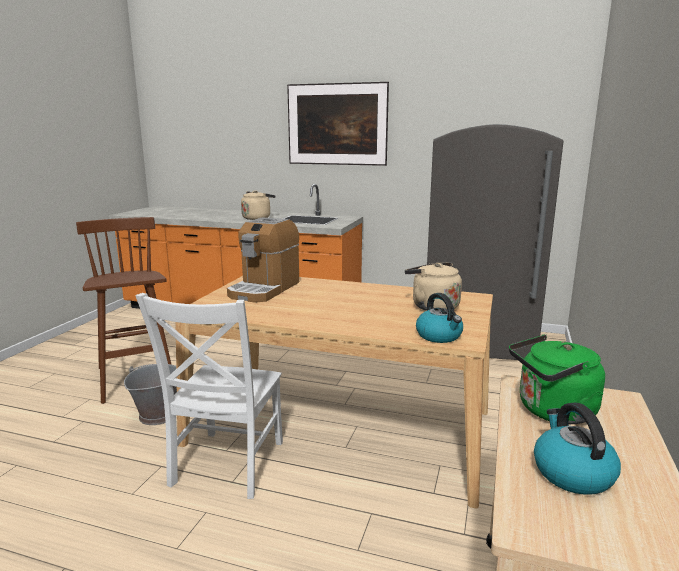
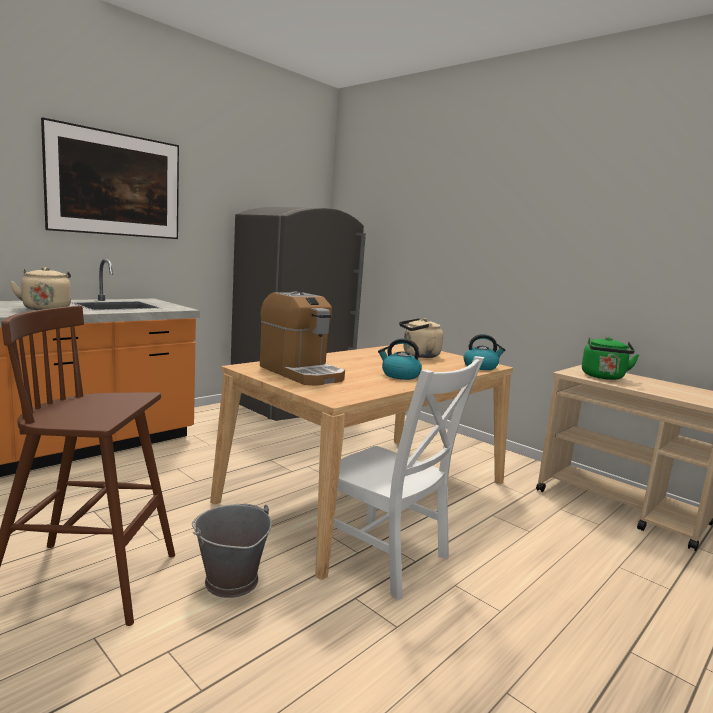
camera: 65 degrees left, 5 degrees down
kettle [534,403,621,495] -> kettle moved to [378,338,422,380]

